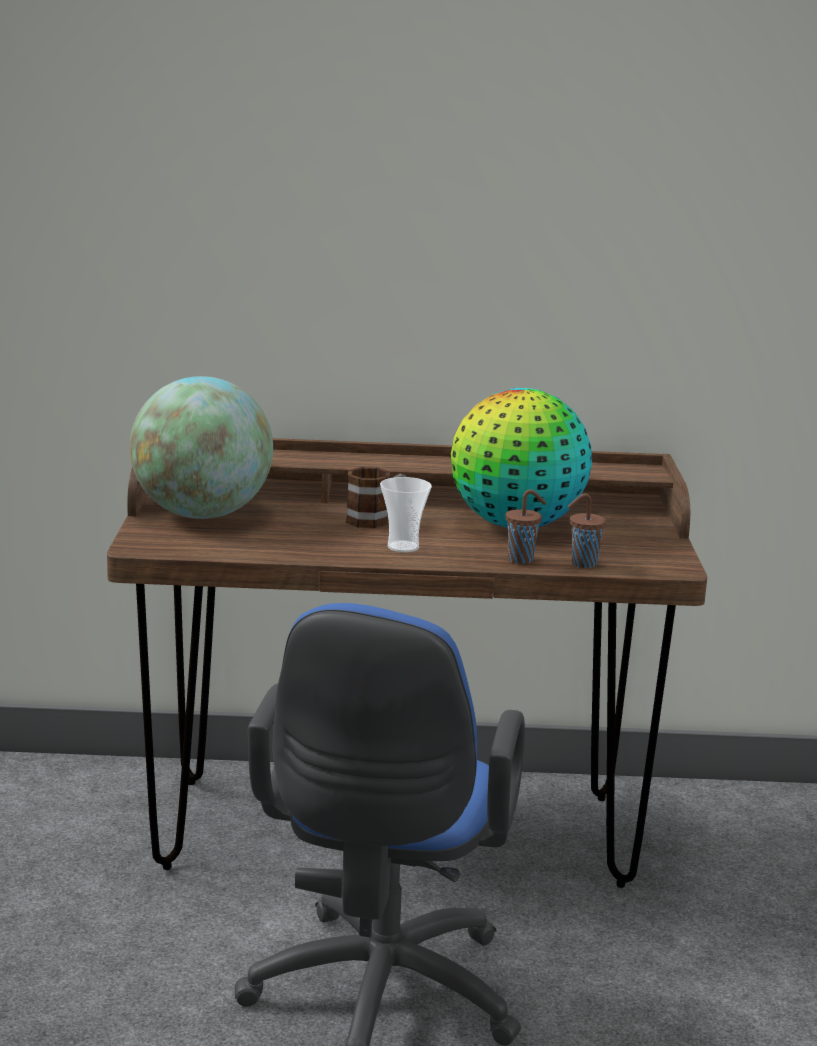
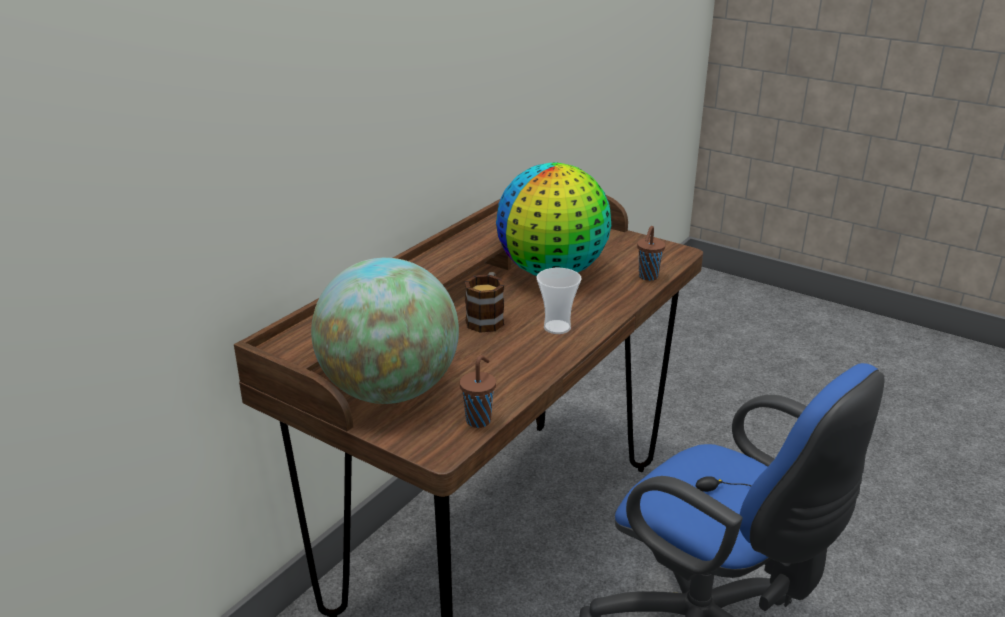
camera: 55 degrees left, 10 degrees up
brown cup [506,489,546,564] -> brown cup moved to [460,355,496,428]

